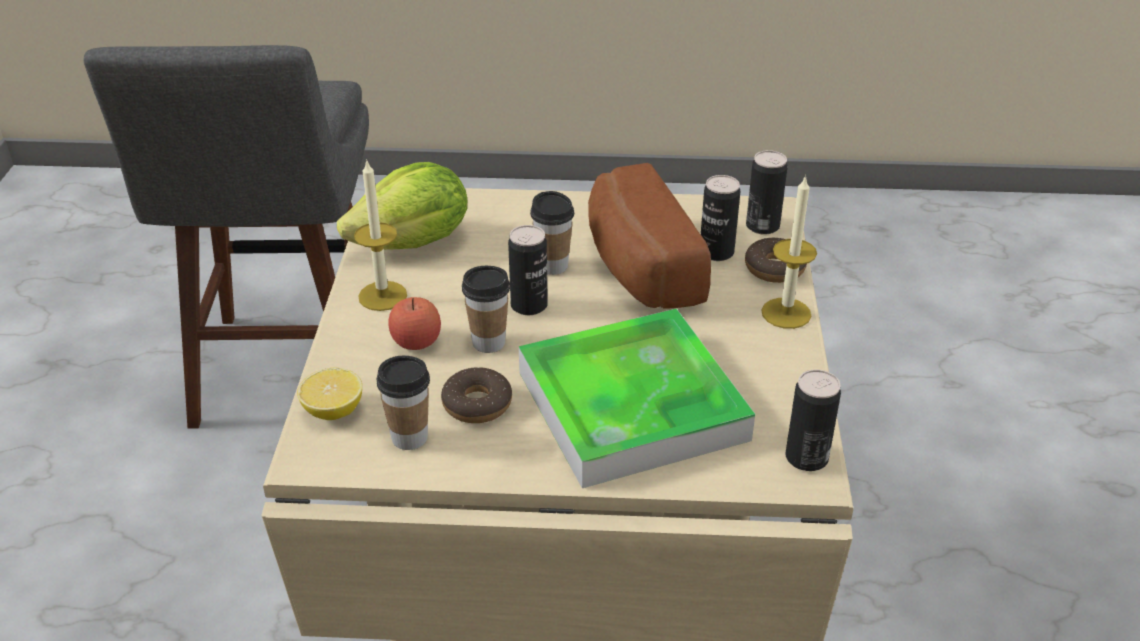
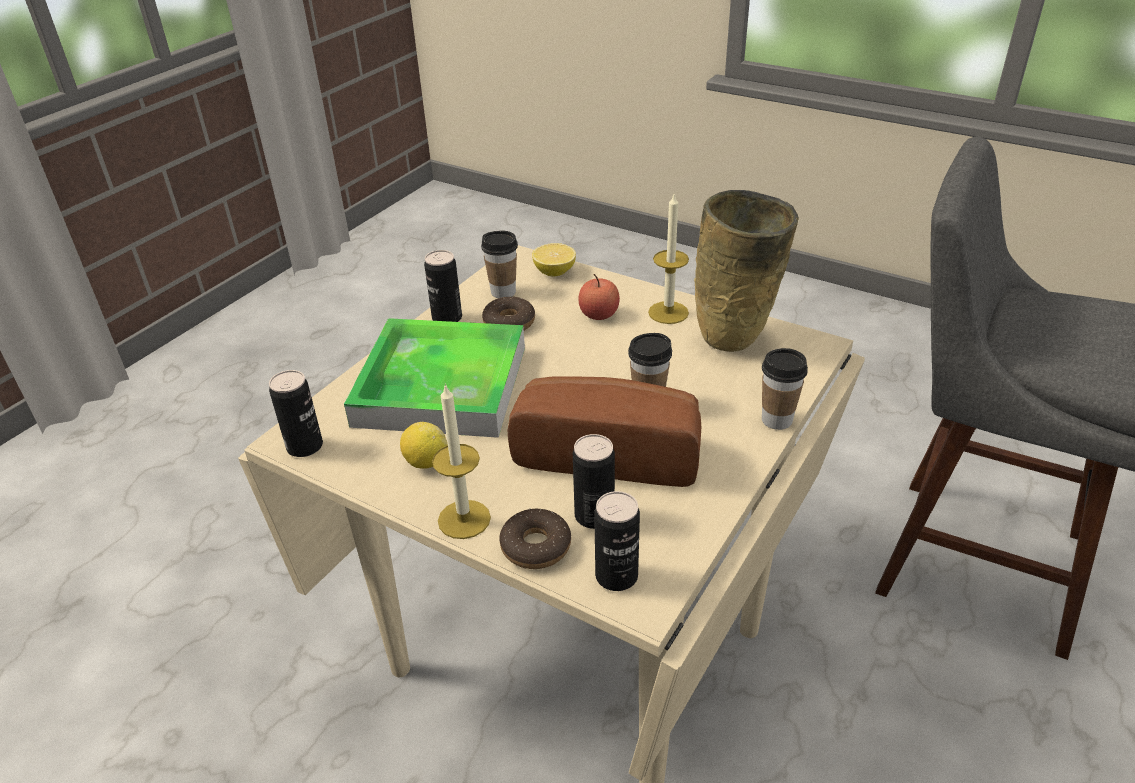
camera: 120 degrees right, 0 degrees up
lettuce [337,162,468,250] -> beige vase [694,190,799,352]
cup [462,266,510,353] -> cup moved to [762,348,808,430]
can [508,225,548,315] -> can moved to [424,250,462,322]
none -> lemon [400,422,447,469]

